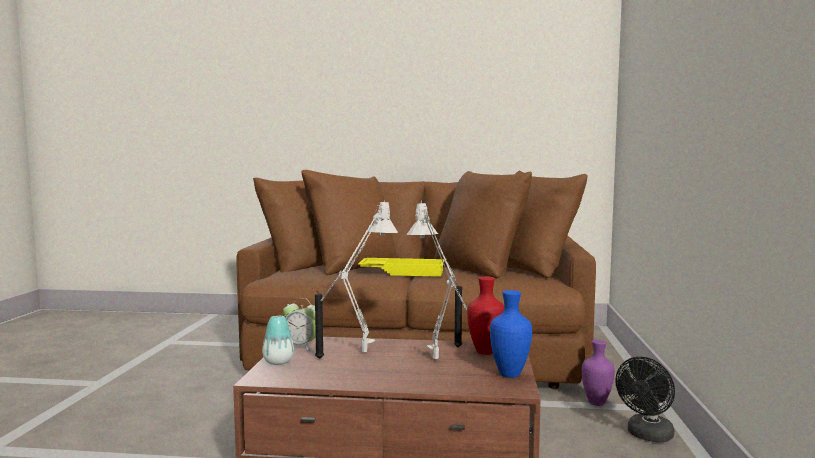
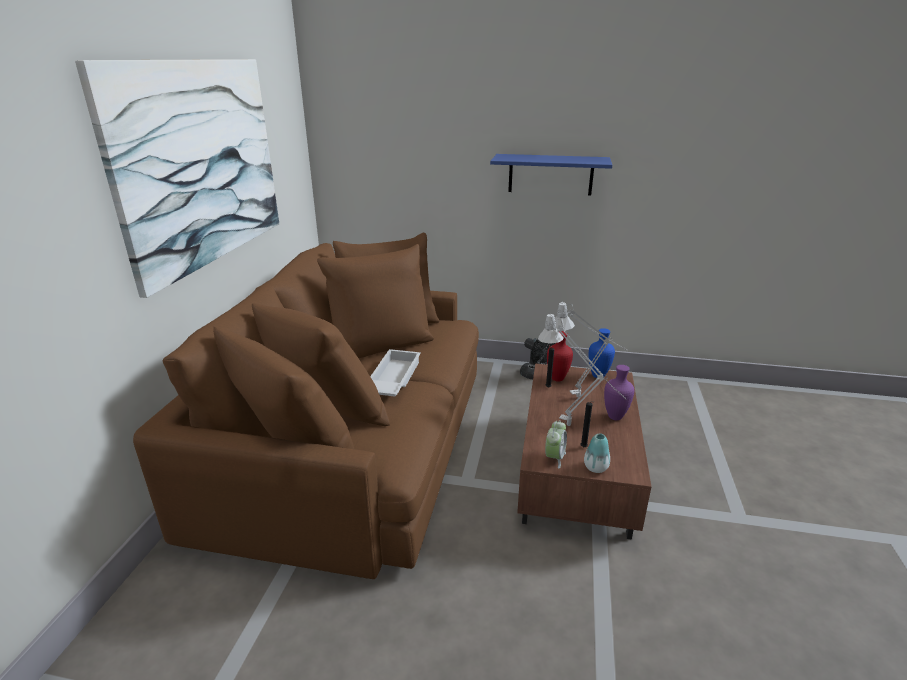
camera: 85 degrees left, 20 degrees up
yellow tray [358,258,444,277] -> white tray [370,349,421,397]
purple vase [582,340,615,406] -> purple vase moved to [604,365,634,420]
none -> picture [75,59,279,298]
none -> blue shelf [490,154,612,195]

